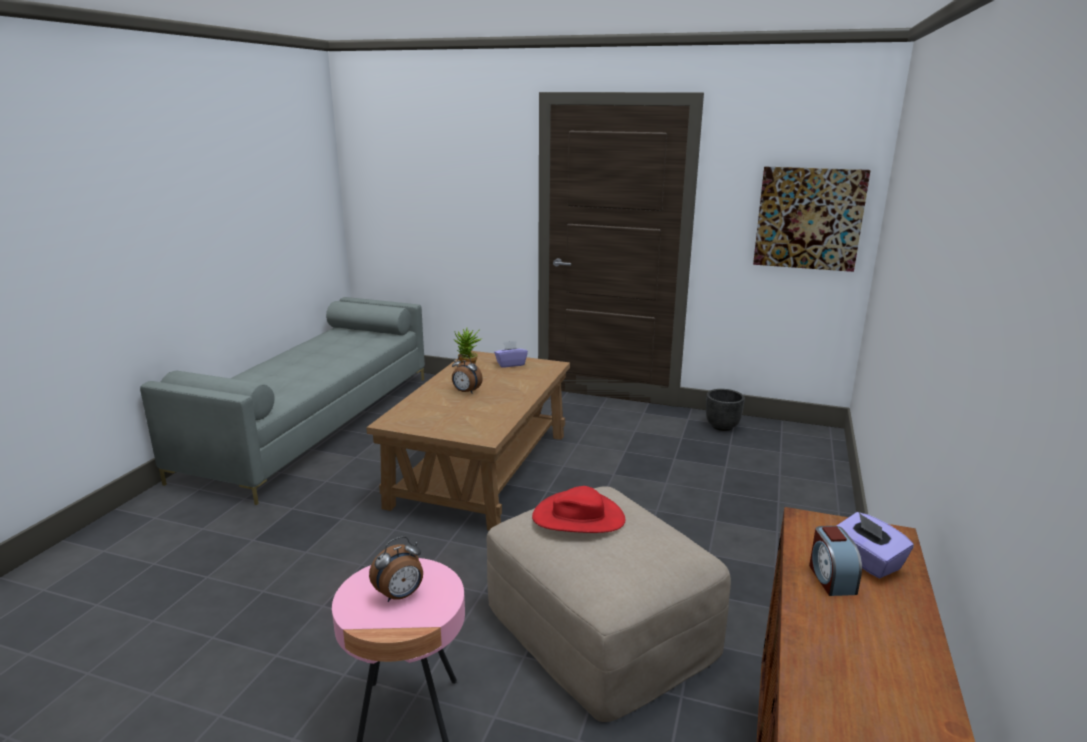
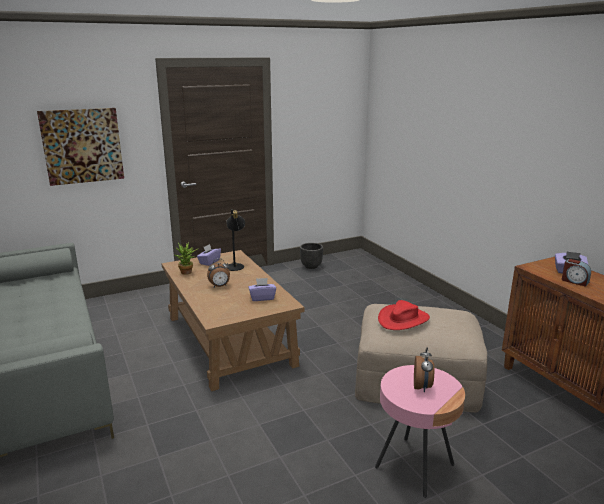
camera: 45 degrees left, 0 degrees up
picture [753,166,871,272] -> picture moved to [37,108,124,186]
none -> black table lamp [226,209,245,271]
none -> purple tissue box [248,278,276,301]

